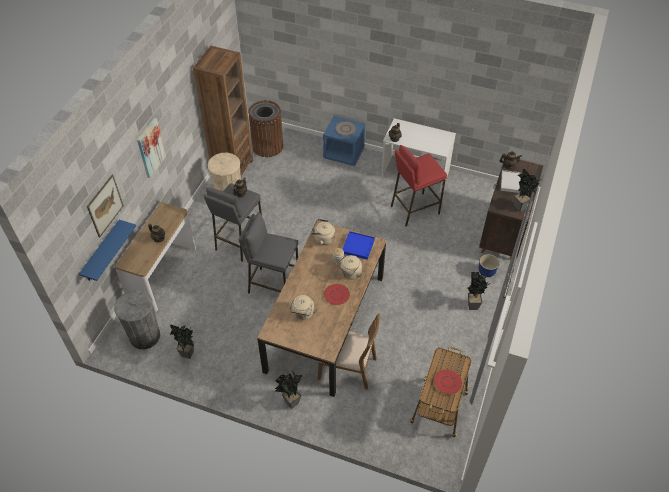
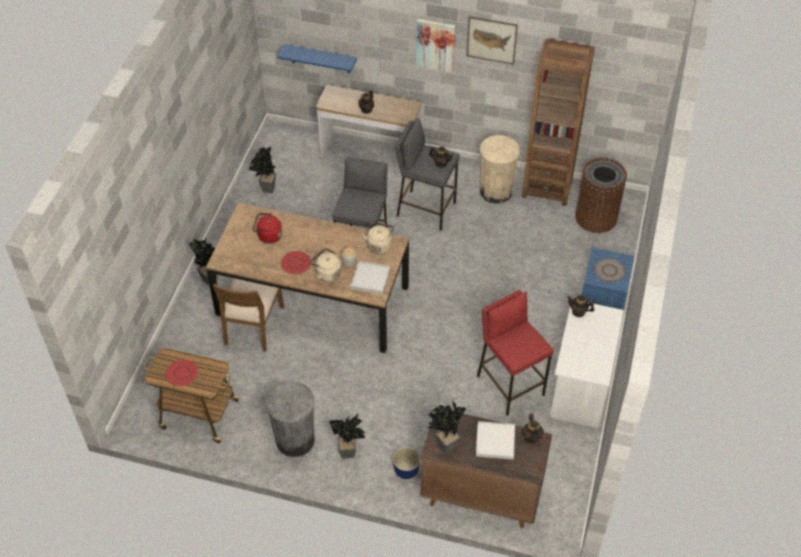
camera: 85 degrees right, 0 degrees up
picture [87,175,124,237] -> picture moved to [466,16,518,65]
grey trash can [114,290,160,349] -> grey trash can moved to [266,382,315,457]
beige kettle [290,295,319,320] -> red kettle [253,213,282,244]
blue tray [342,231,375,260] -> white tray [350,261,390,294]

